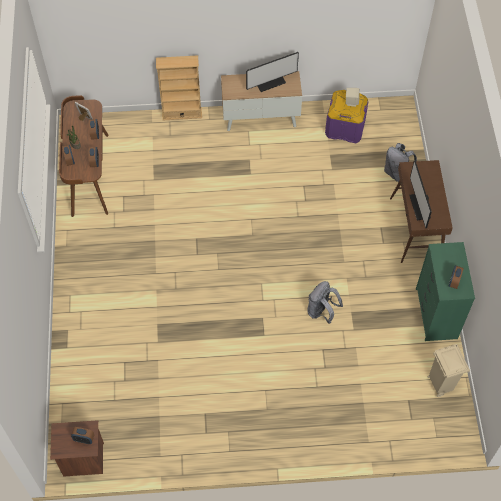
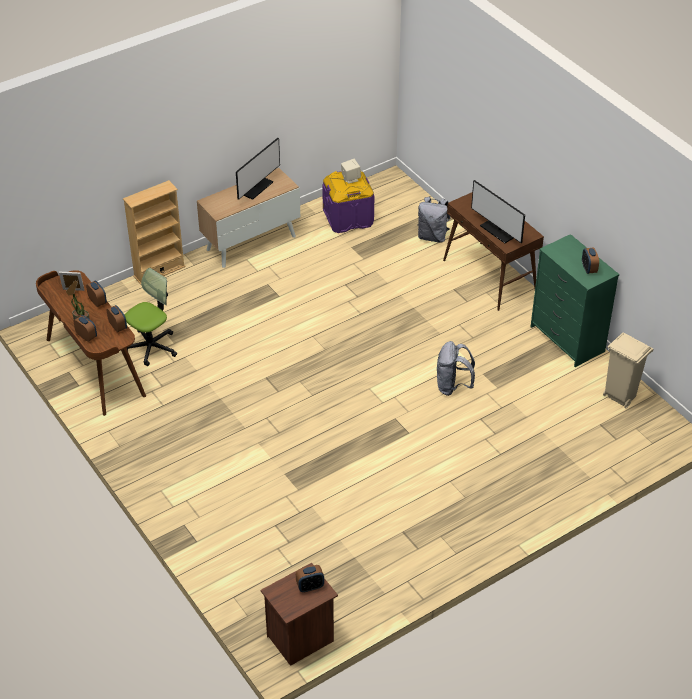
camera: 30 degrees left, 15 degrees down
none -> office chair [125,268,177,366]

